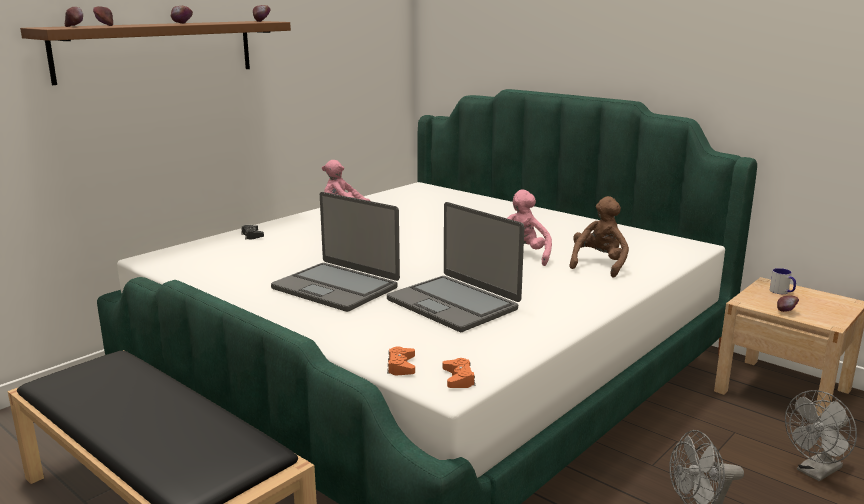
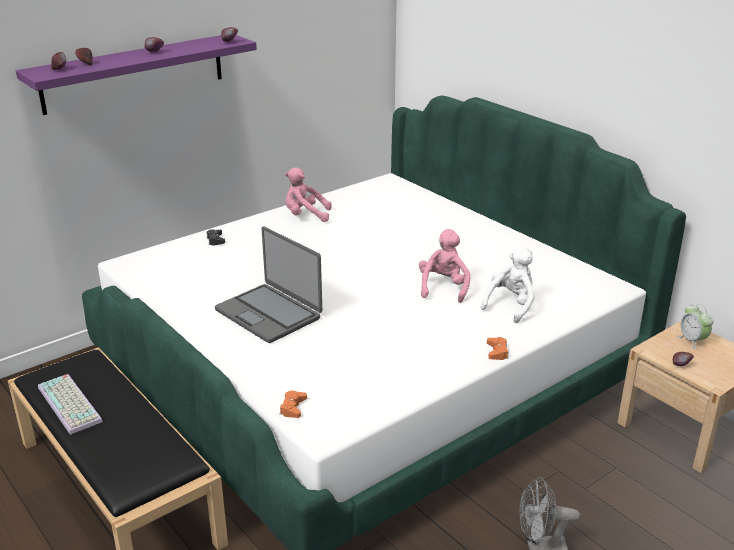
camera: 10 degrees right, 10 degrees up
brown shelf [20,21,291,85] -> purple shelf [16,35,257,115]
laptop [387,202,524,332] -> none
orange game controller [442,358,475,388] -> orange game controller moved to [487,337,508,360]
brown plush toy [569,196,629,278] -> white plush toy [481,246,535,323]
mug [770,268,796,294] -> alarm clock [677,304,714,350]
grey fan [785,390,857,482] -> none
none -> keyboard [38,374,103,435]

